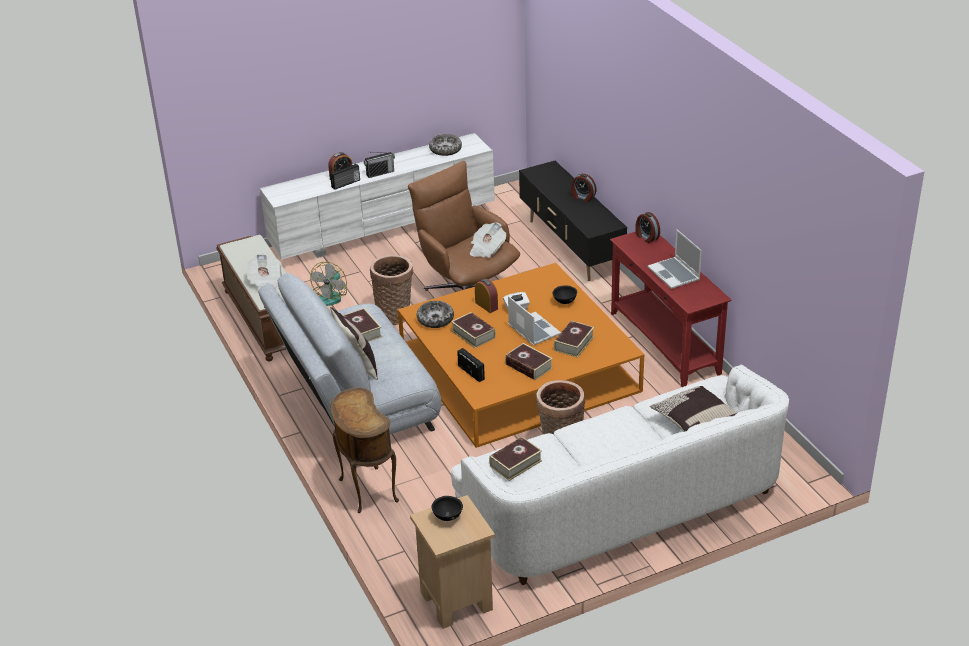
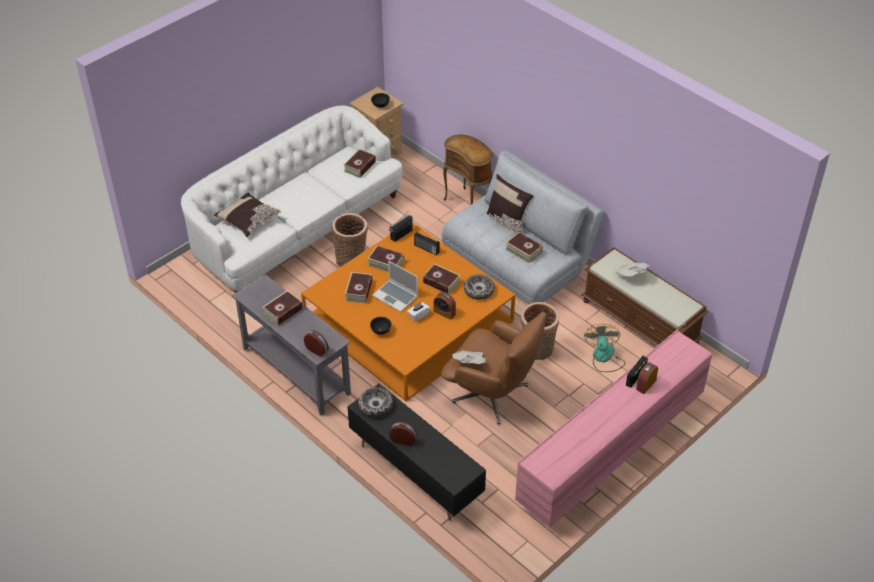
camera: 160 degrees right, 10 degrees up
white cabinet [260,133,495,260] -> pink cabinet [515,329,712,528]
radio [364,152,395,178] -> radio moved to [389,213,413,242]
bowl [429,134,462,156] -> bowl moved to [358,387,393,417]
red console table [610,232,731,387] -> grey console table [232,274,351,416]
laptop [648,229,702,289] -> book [262,290,303,326]

